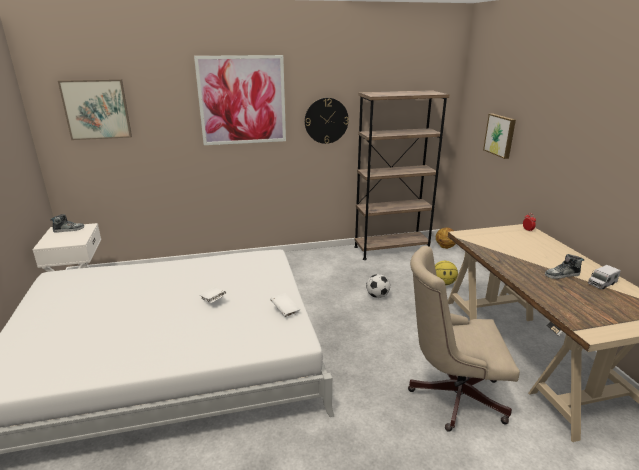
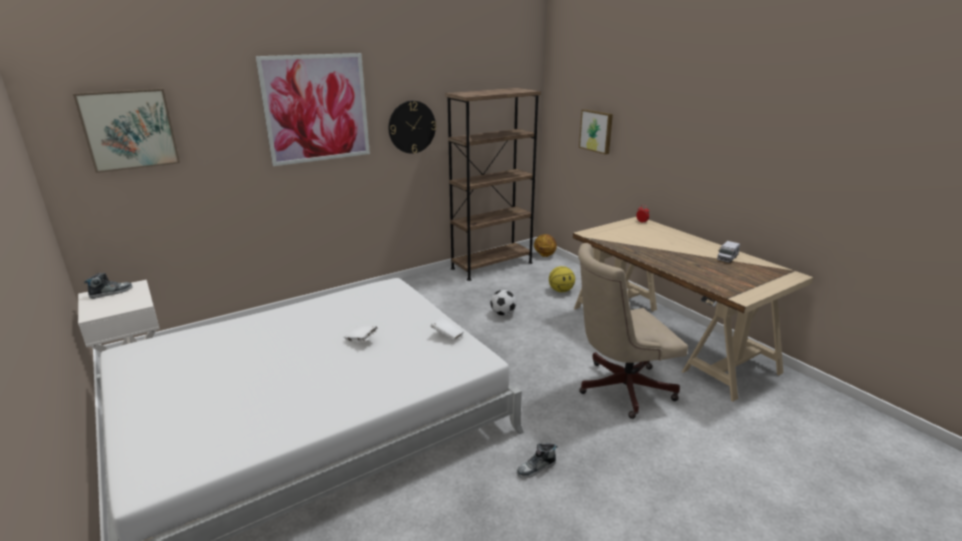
camera: 20 degrees left, 0 degrees up
shoe [545,254,584,279] -> shoe moved to [517,443,558,479]

